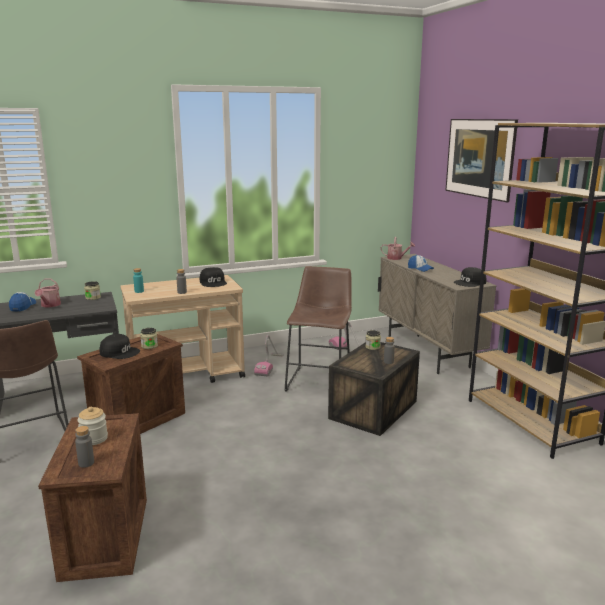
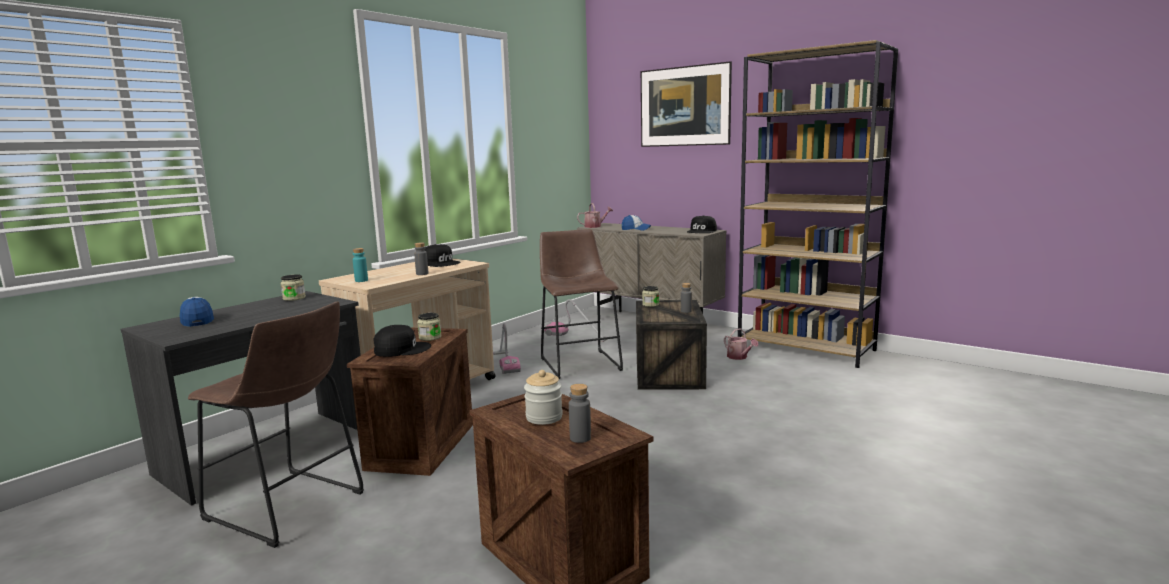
camera: 30 degrees left, 5 degrees down
watering can [34,278,61,307] -> watering can moved to [724,328,759,360]

